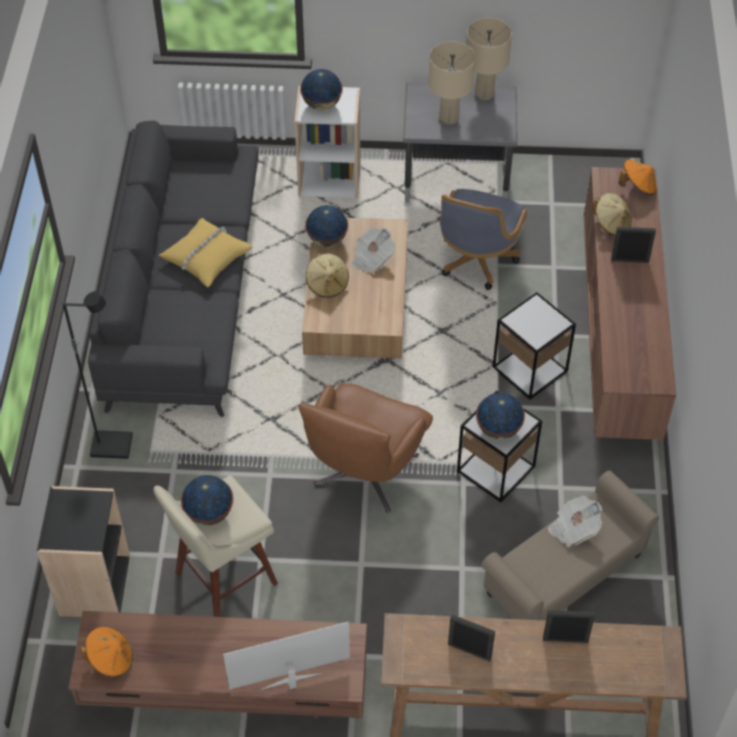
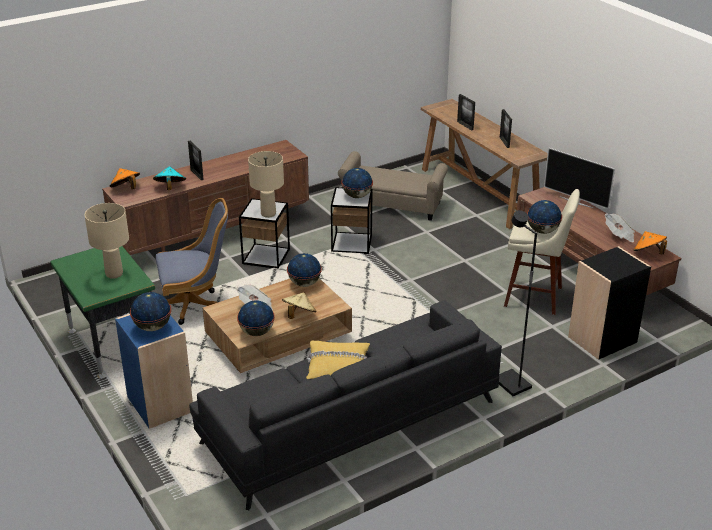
camera: 125 degrees left, 20 degrees down
white bookcase [294,86,360,198] -> blue bookcase [115,314,193,429]
brown armchair [299,383,433,513] -> none
grey desk [403,82,517,207] -> green desk [50,246,155,378]
beige table lamp [466,18,512,101] -> beige table lamp moved to [248,151,284,218]
newspaper [548,496,602,548] -> newspaper moved to [605,213,635,243]
beige hat [593,193,632,236] -> turquoise hat [153,166,186,190]
none -> globe [287,253,322,287]

